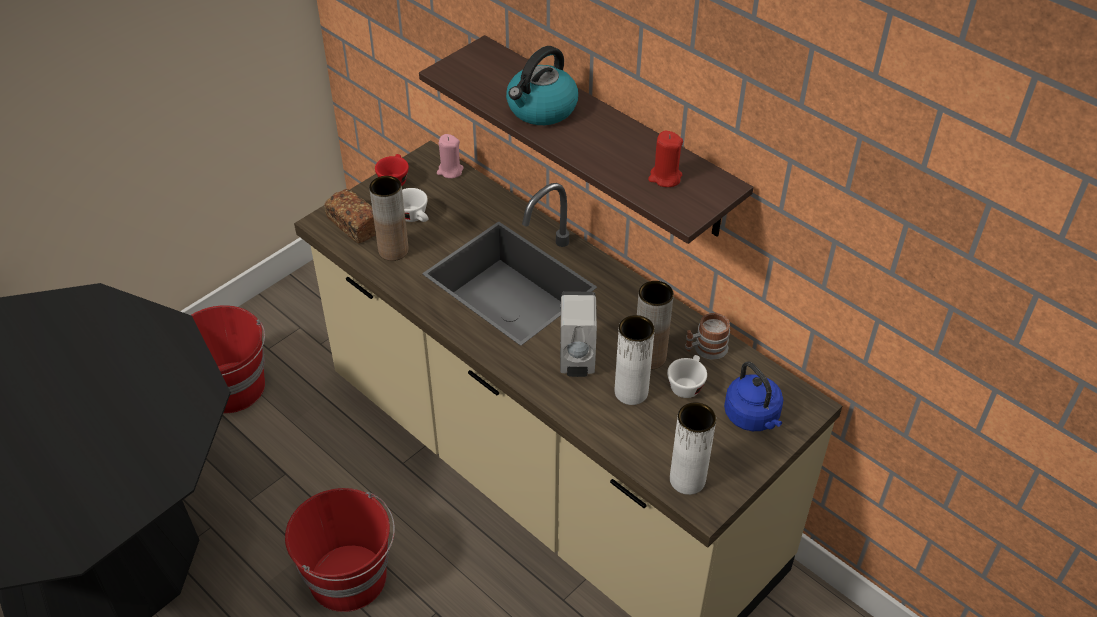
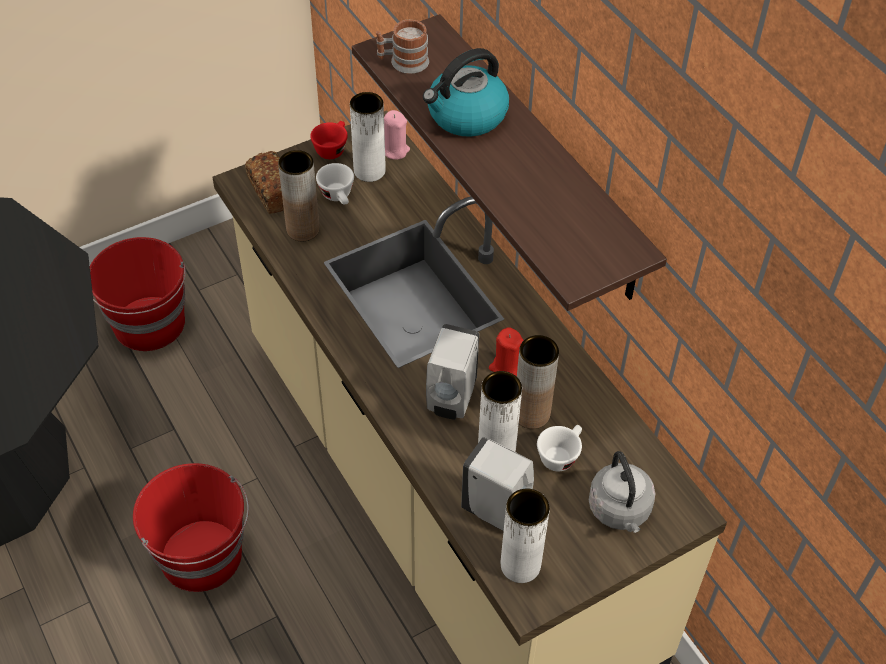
camera: 15 degrees right, 5 degrees up
red candle [648,130,683,187] -> red candle moved to [489,327,524,377]
mug [685,313,730,360] -> mug moved to [376,20,429,74]
blue kettle [724,361,783,431] -> grey kettle [589,451,656,533]
none -> white vase [350,92,386,182]
none -> white soap dispenser [461,437,534,531]

